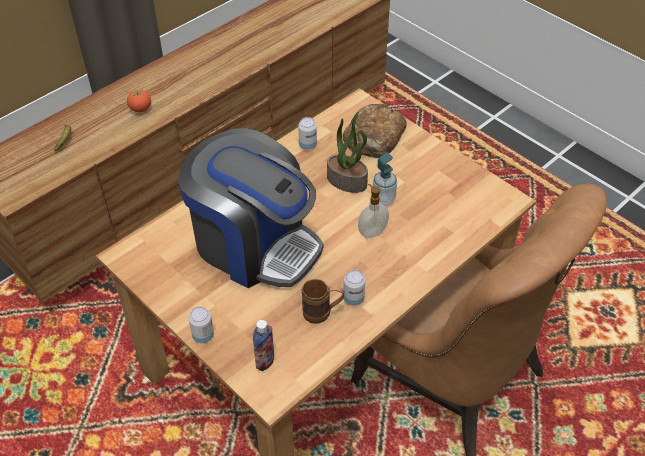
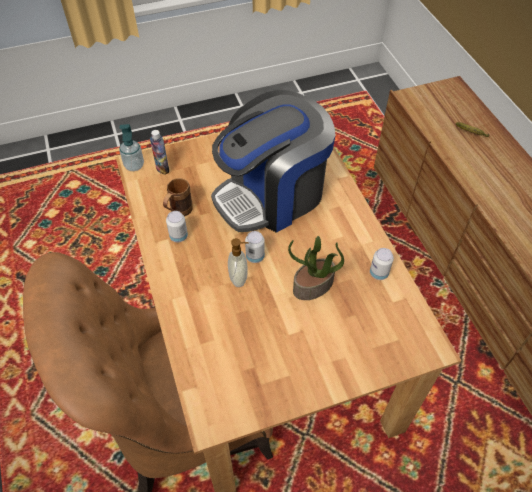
camera: 115 degrees right, 5 degrees up
tomato [127,90,151,112] -> none
can [189,307,214,343] -> can moved to [245,231,265,263]
bread [342,104,406,158] -> none
soap dispenser [373,152,397,206] -> soap dispenser moved to [119,124,144,171]

